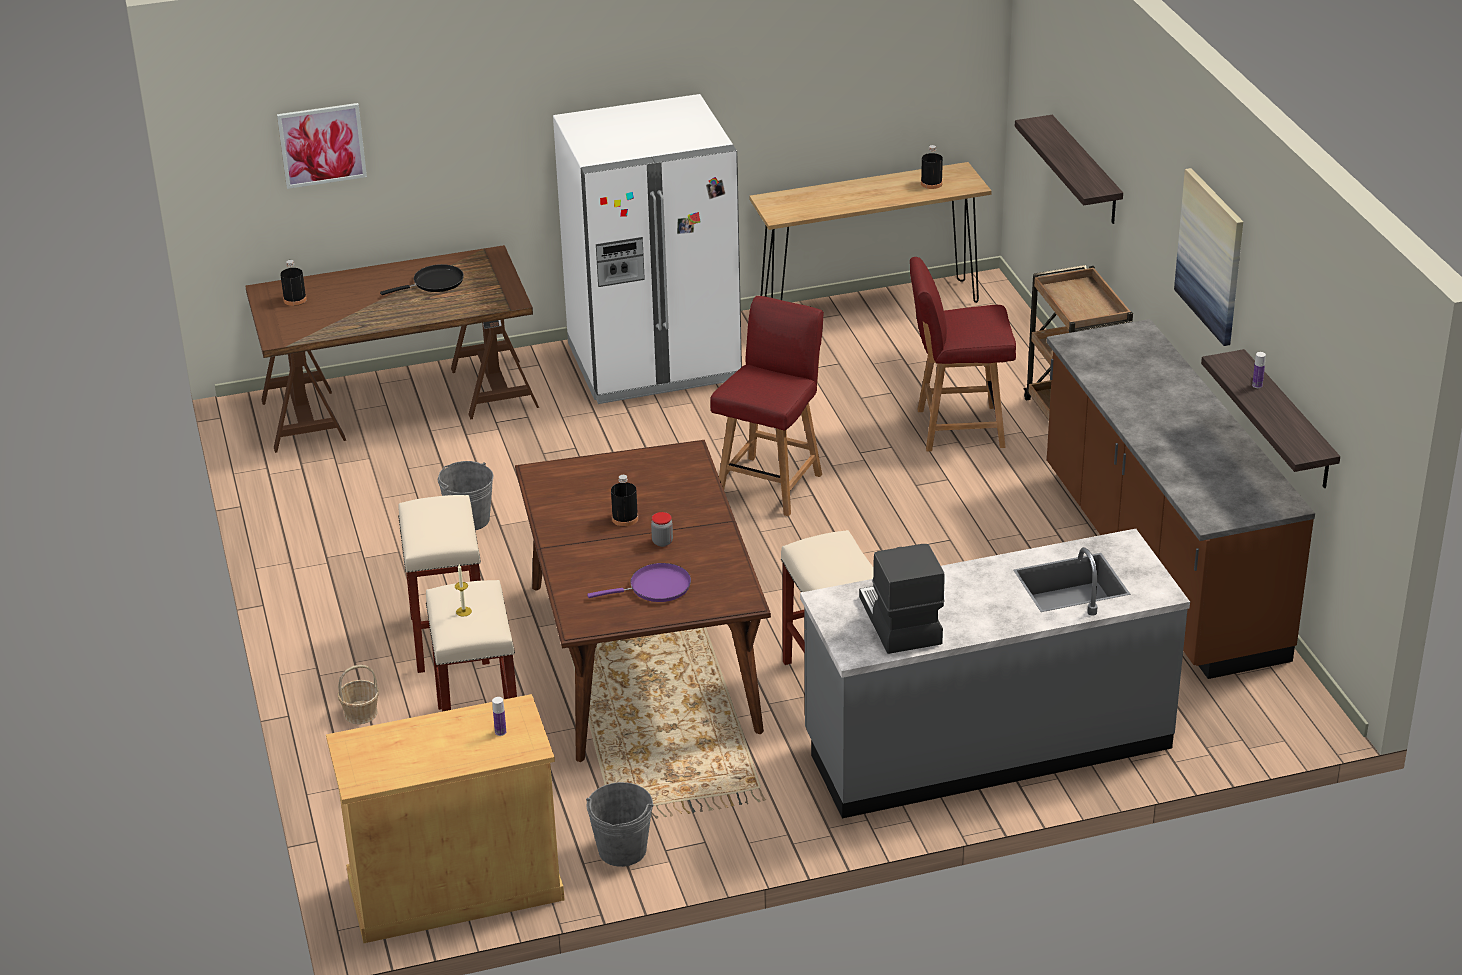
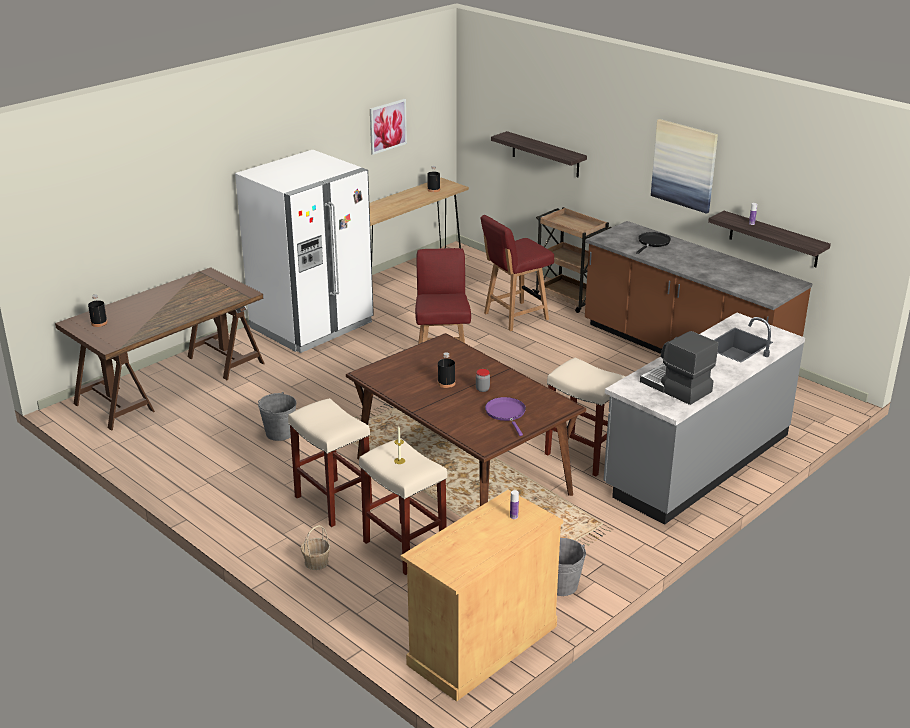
camera: 30 degrees left, 5 degrees down
picture [277,103,367,189] -> picture moved to [370,99,407,155]
black frying pan [380,264,464,295] -> black frying pan moved to [636,232,671,254]
purple frying pan [587,563,691,602] -> purple frying pan turned 60 degrees counterclockwise [485,397,526,436]

